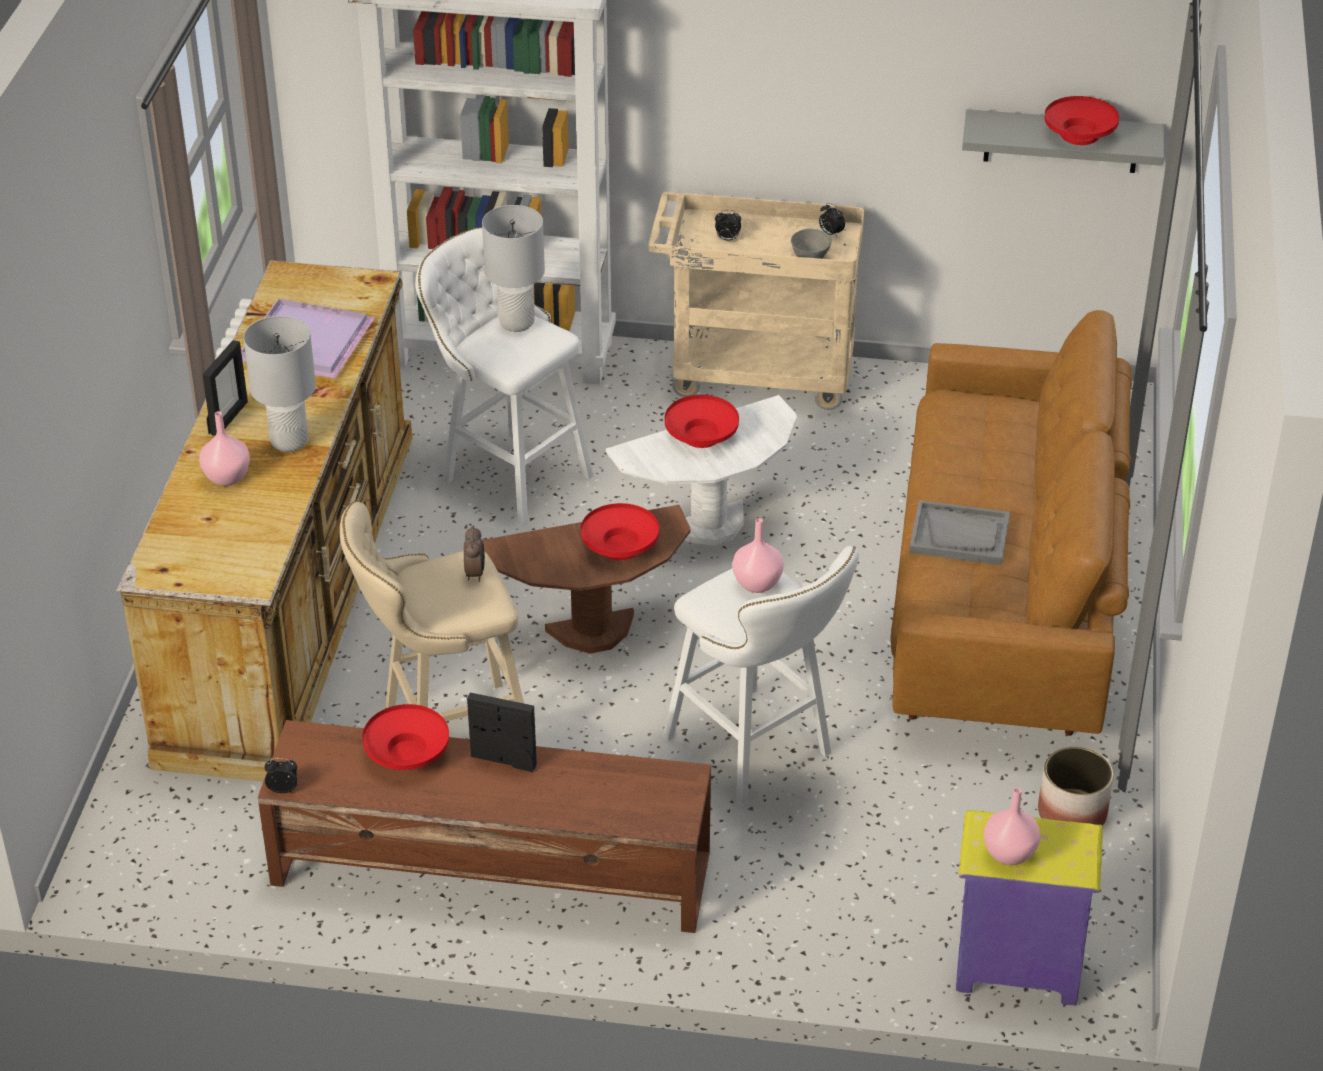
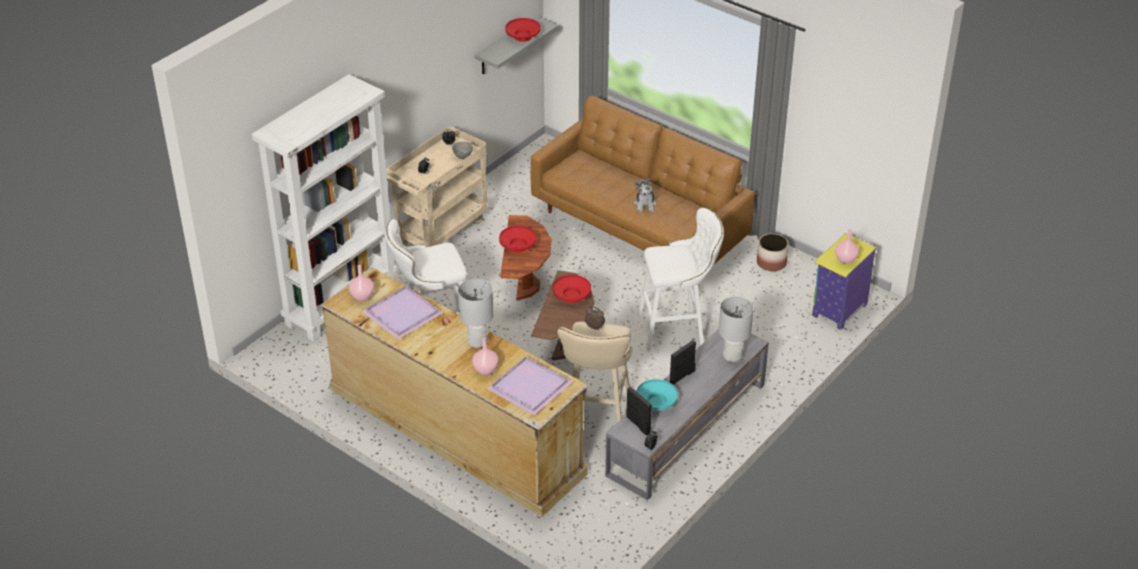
camera: 60 degrees left, 0 degrees up
picture frame [202,340,248,436] -> picture frame moved to [626,387,652,436]
brown tv stand [258,720,711,933] -> grey tv stand [605,329,769,500]
red bowl [363,704,449,770] -> turquoise bowl [636,379,678,410]
grey table lamp [482,205,545,332] -> grey table lamp moved to [719,296,754,362]
white side table [606,395,797,546] -> brown side table [500,215,552,301]
pink vase [732,518,784,593] -> pink vase moved to [349,265,374,301]
grey tray [909,500,1010,565] -> plush toy [634,178,656,212]
none -> purple tray [487,356,572,415]

